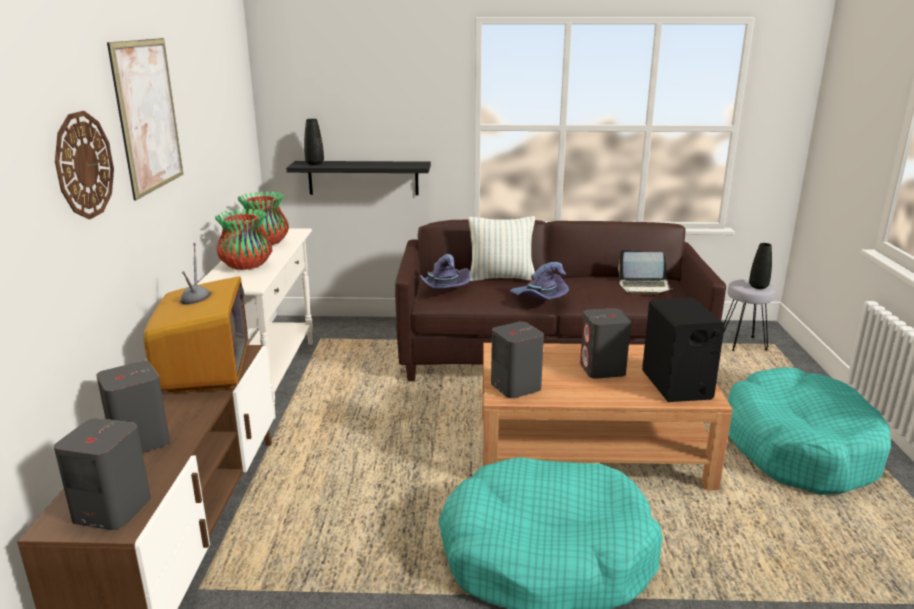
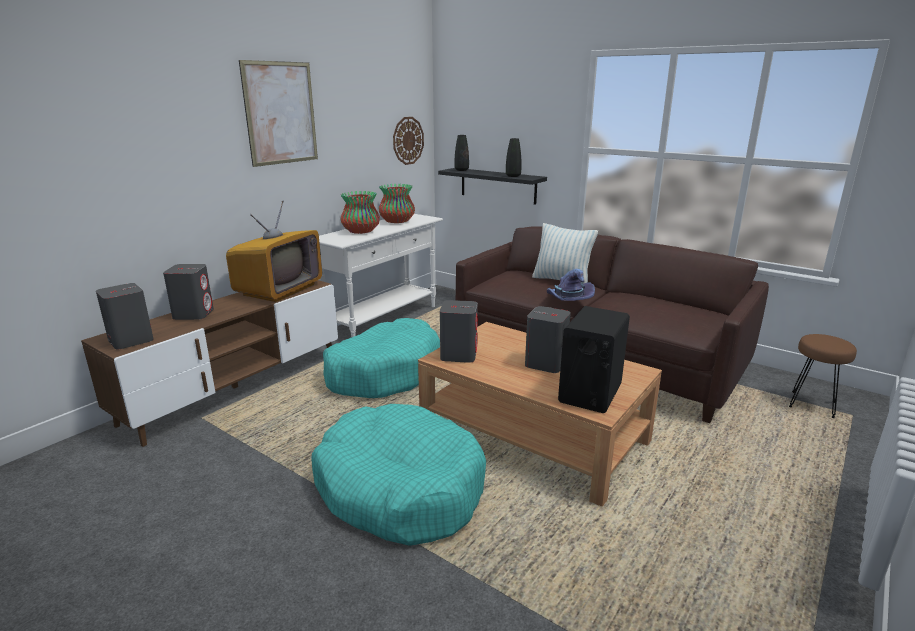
camera: 35 degrees right, 0 degrees up
wall clock [55,111,114,219] -> wall clock moved to [393,117,424,165]
purple hat [419,254,471,288] -> none
laptop [618,250,672,294] -> none
grey stool [724,279,775,351] -> brown stool [789,334,857,419]
turquoise dog bed [728,367,891,495] -> turquoise dog bed moved to [323,318,440,398]
black vase [749,243,772,289] -> black vase moved to [506,138,521,177]

